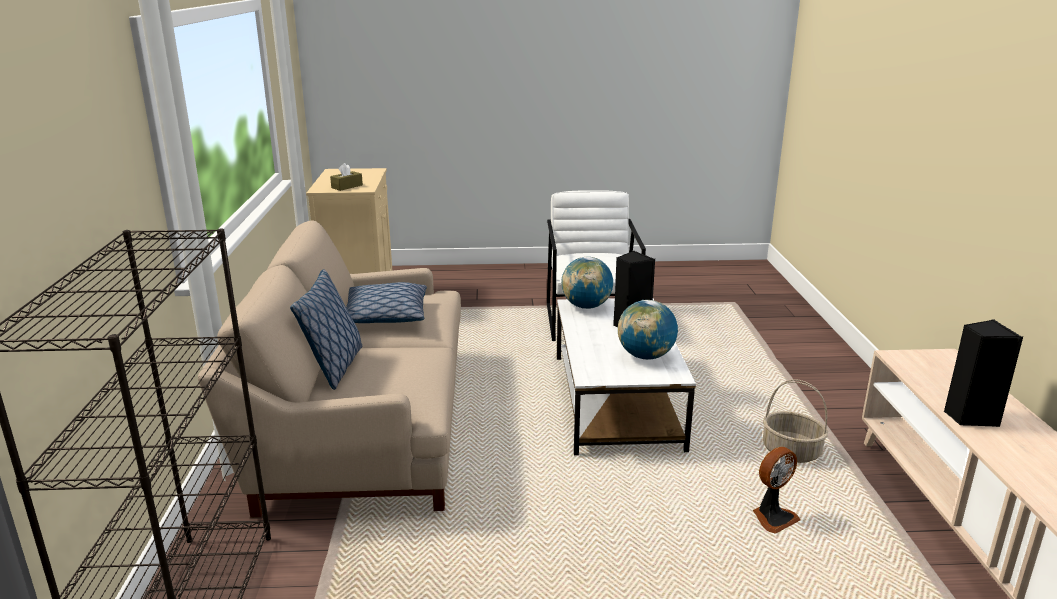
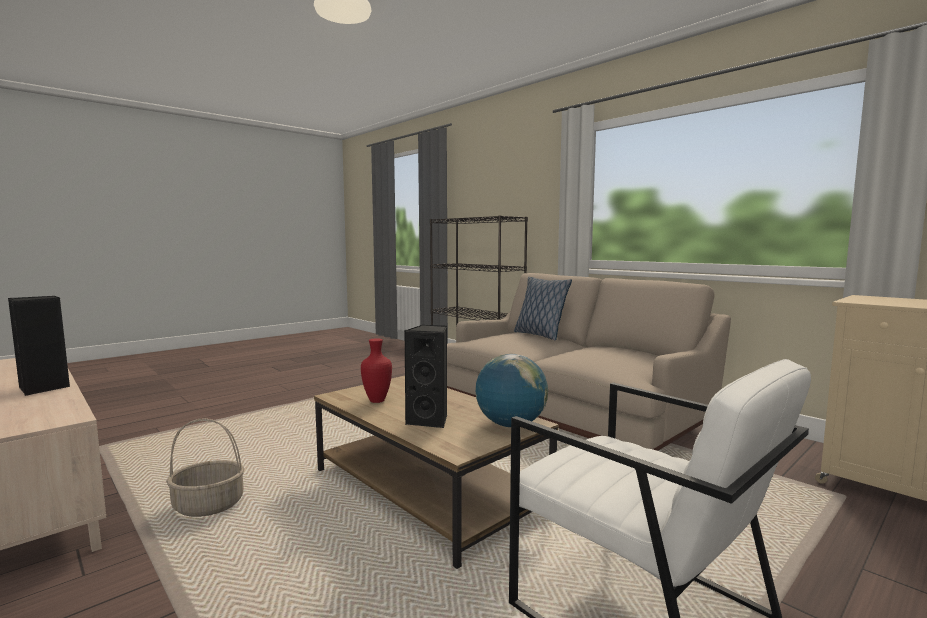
camera: 140 degrees right, 15 degrees down
brown tissue box [330,163,363,191] -> none
pillow [346,282,427,323] -> none
white coffee table [557,298,696,455] -> brown coffee table [314,376,559,569]
globe [618,300,678,360] -> red vase [361,338,392,403]
fan [753,447,800,534] -> none

